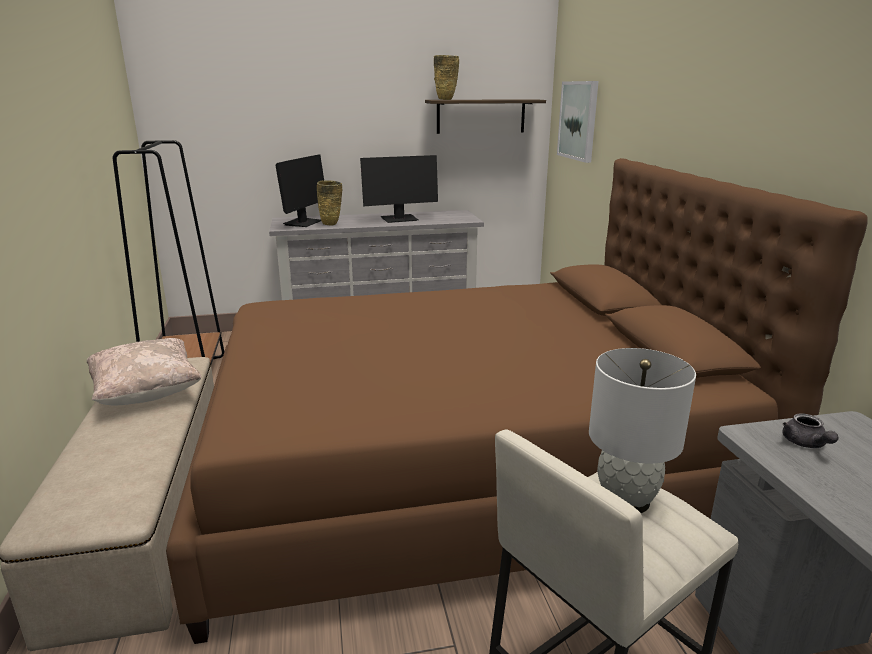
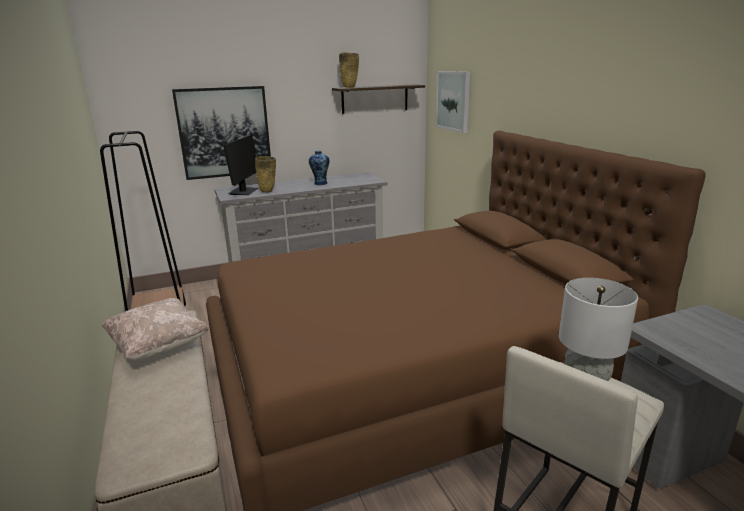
camera: 10 degrees left, 0 degrees up
monitor [360,155,438,223] -> vase [309,151,330,185]
grey teapot [782,413,839,448] -> none
none -> picture [172,86,271,180]

